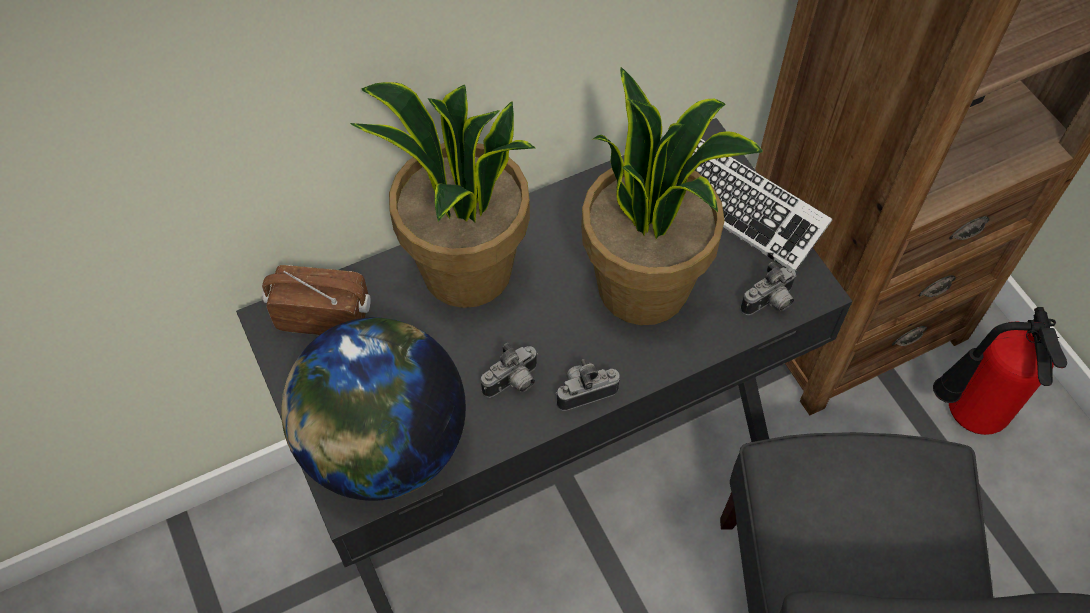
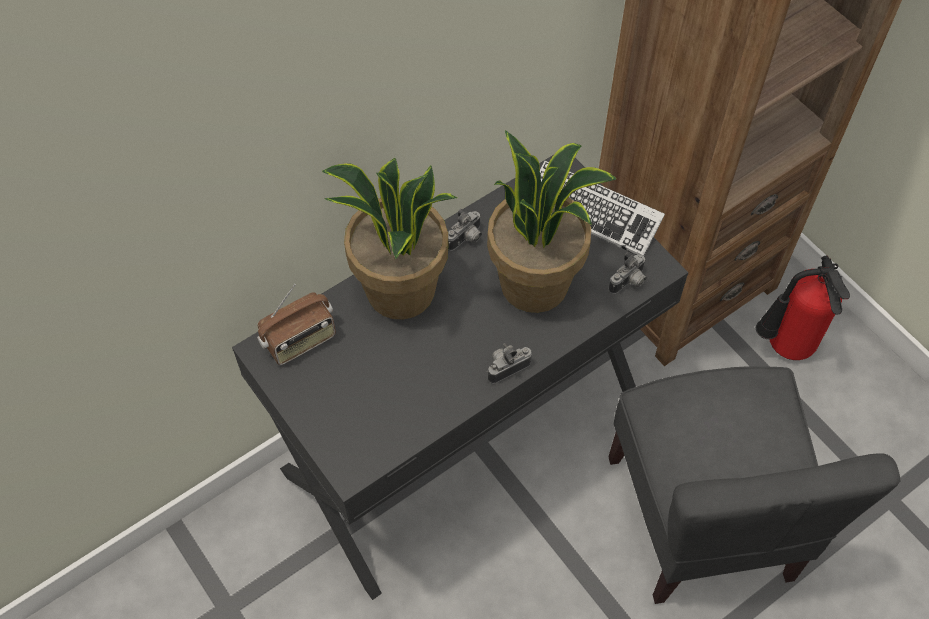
camera: 10 degrees left, 0 degrees up
radio [262,265,370,335] -> radio turned 150 degrees clockwise [257,284,336,365]
globe [281,318,466,501] -> none
camera [481,343,538,398] -> camera moved to [448,209,482,251]

